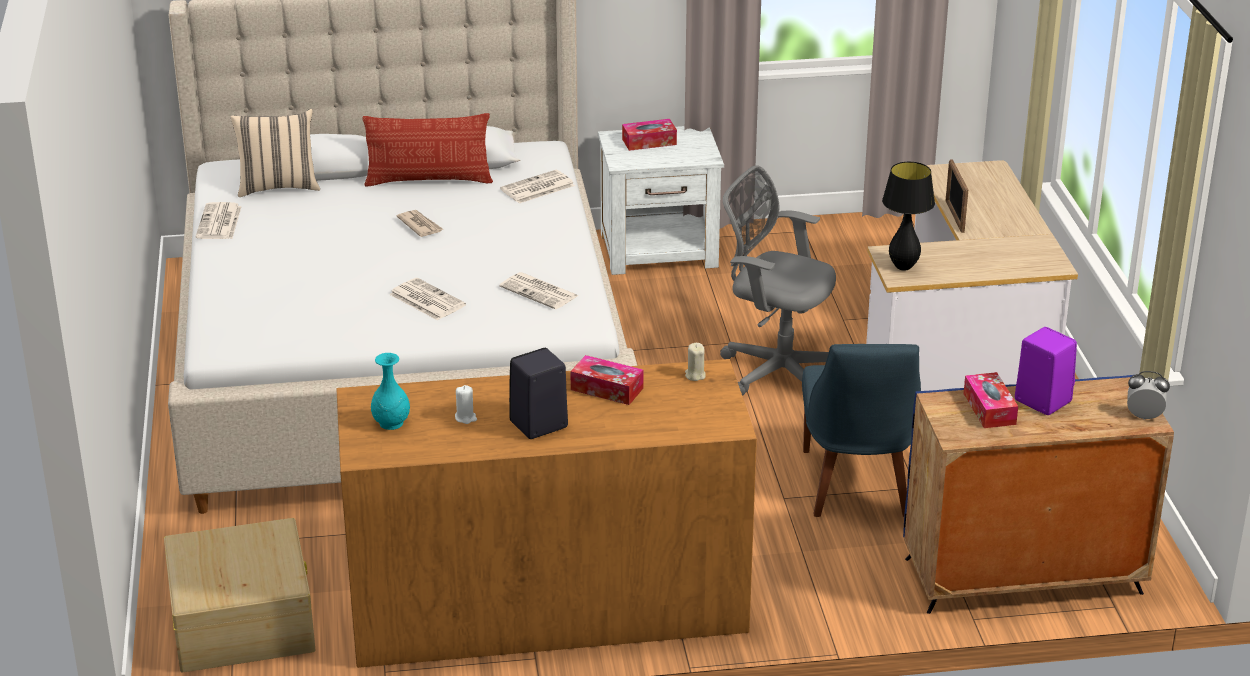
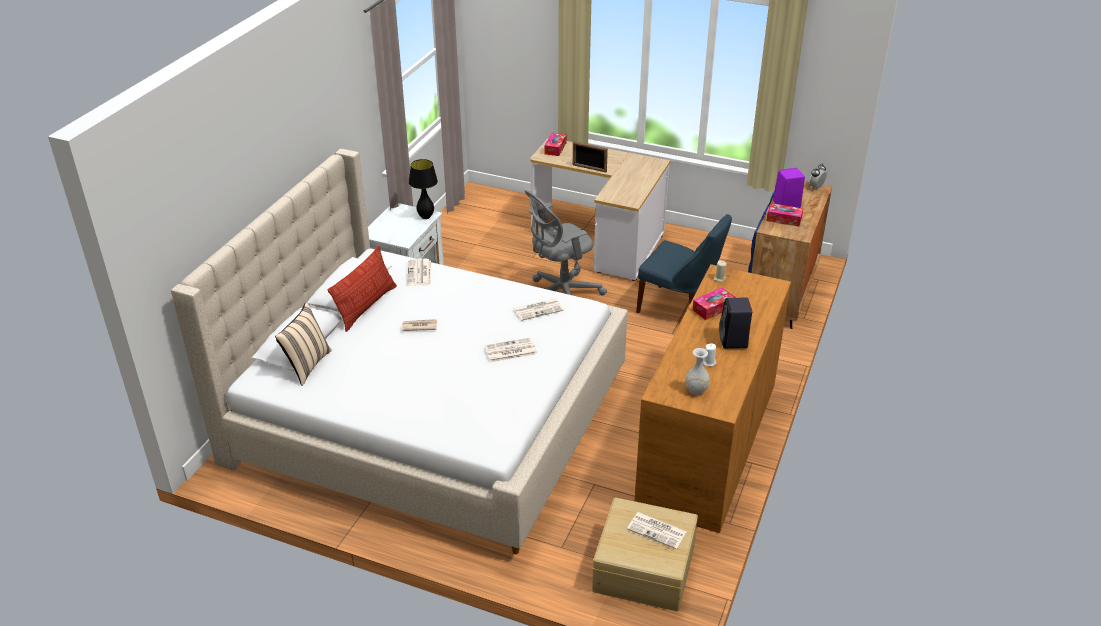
camera: 60 degrees left, 5 degrees up
newspaper [196,202,242,239] -> newspaper moved to [627,512,687,549]
turquoise vase [371,353,410,430] -> white vase [685,348,710,395]
tissue box [622,119,677,151] -> tissue box moved to [544,132,567,156]
black table lamp [882,162,935,271] -> black table lamp moved to [409,159,438,219]

